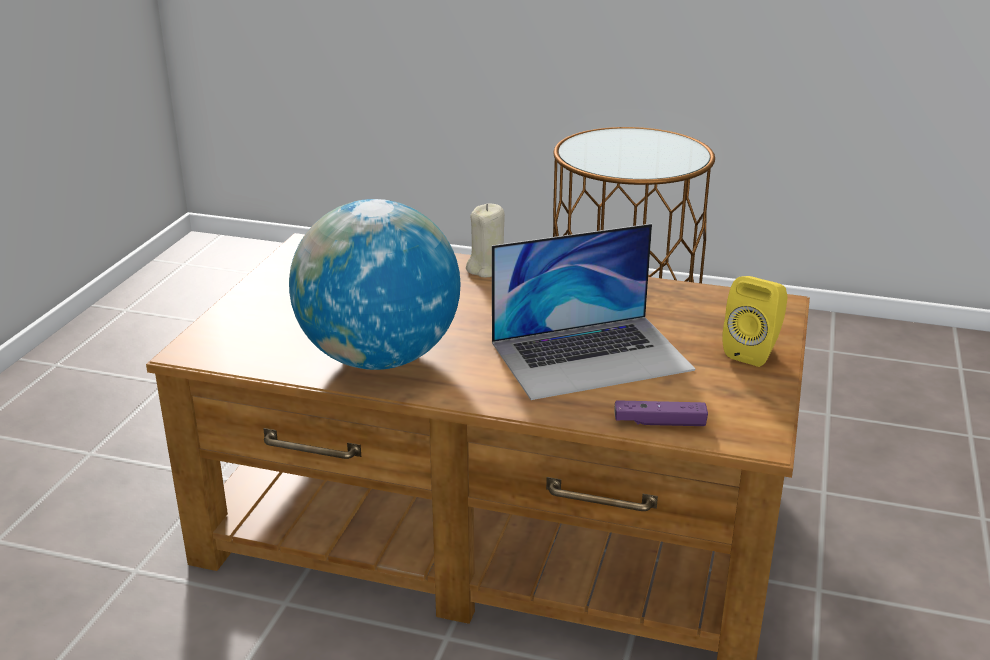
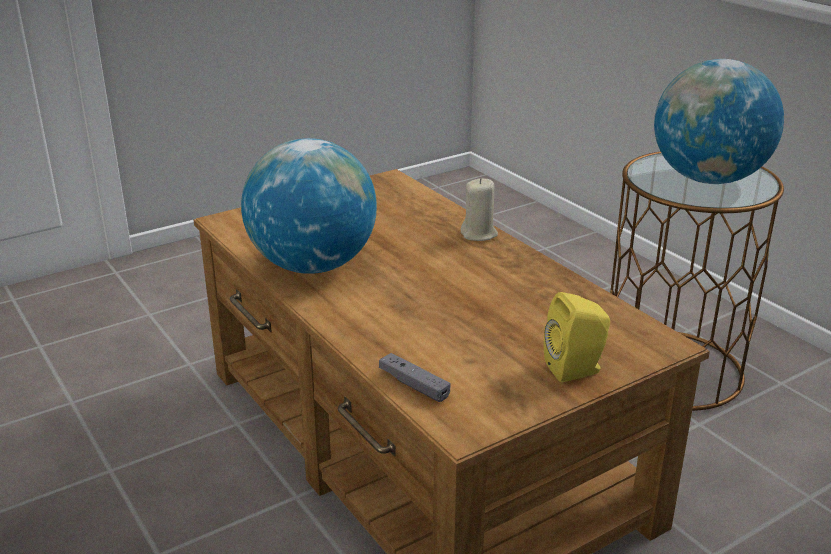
camera: 40 degrees right, 0 degrees up
laptop [492,224,695,400] -> none
purple game controller [614,400,708,426] -> grey game controller [379,353,450,402]
none -> globe [654,59,784,184]

